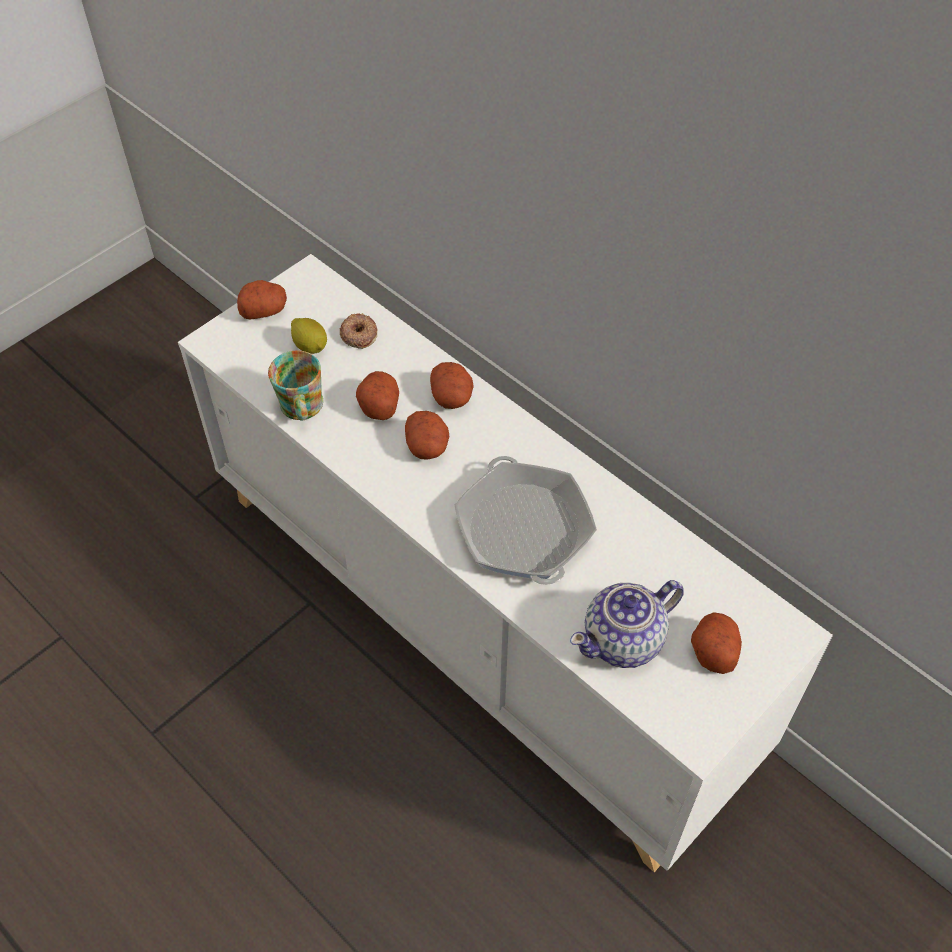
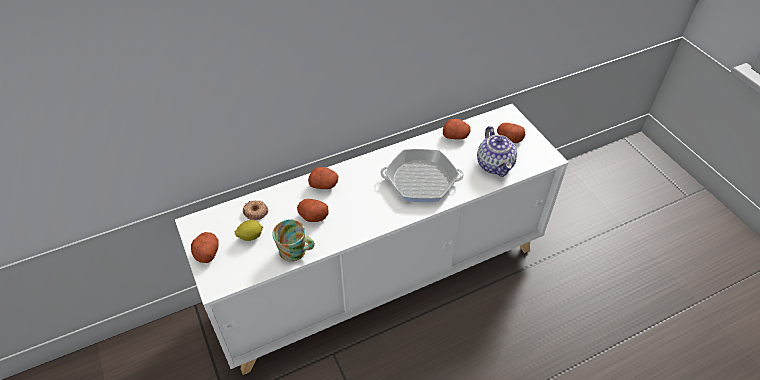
camera: 70 degrees left, 5 degrees down
potato [405,411,449,460] -> potato moved to [443,119,471,139]

